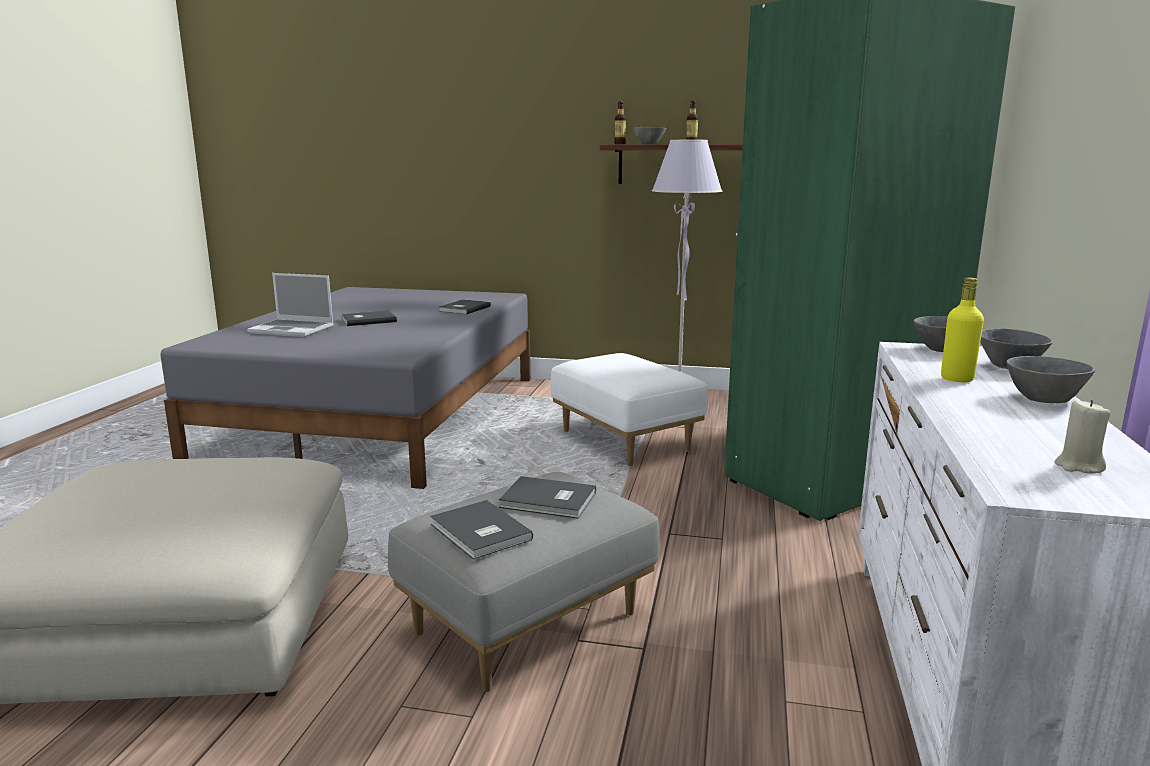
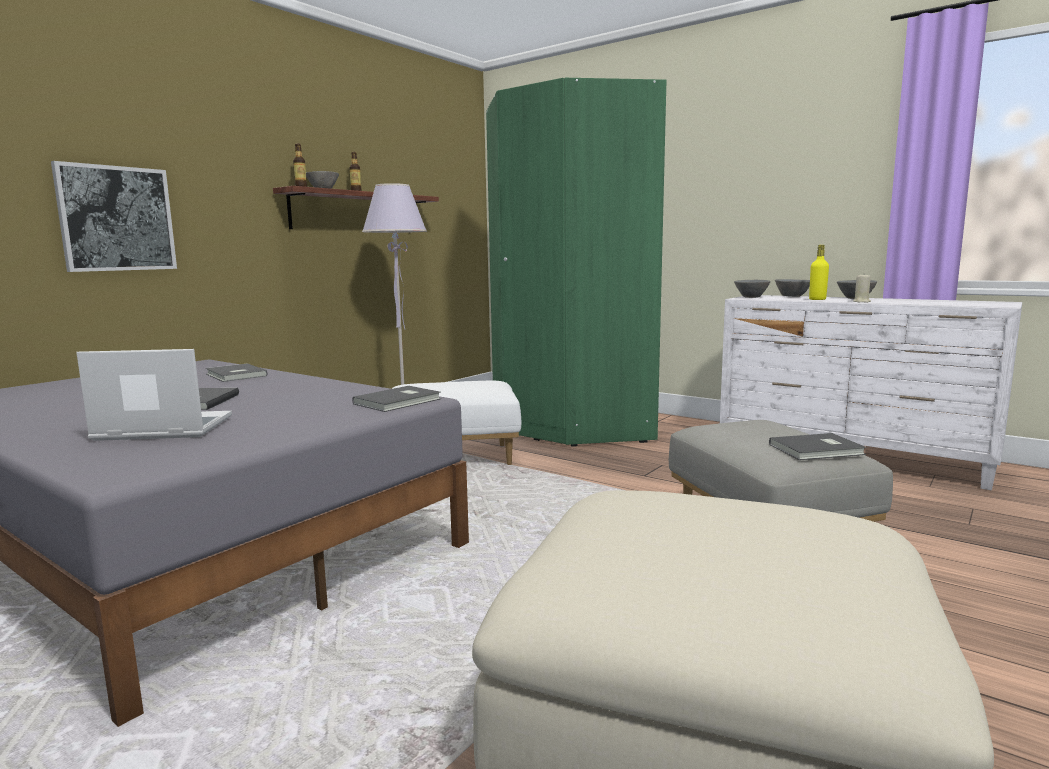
camera: 65 degrees left, 5 degrees down
laptop [247,273,334,337] -> laptop turned 135 degrees counterclockwise [76,349,232,441]
grey book [499,476,596,519] -> grey book moved to [352,386,441,412]
beige candle [1054,400,1111,474] -> beige candle moved to [853,275,871,303]
none -> picture [51,161,177,272]

